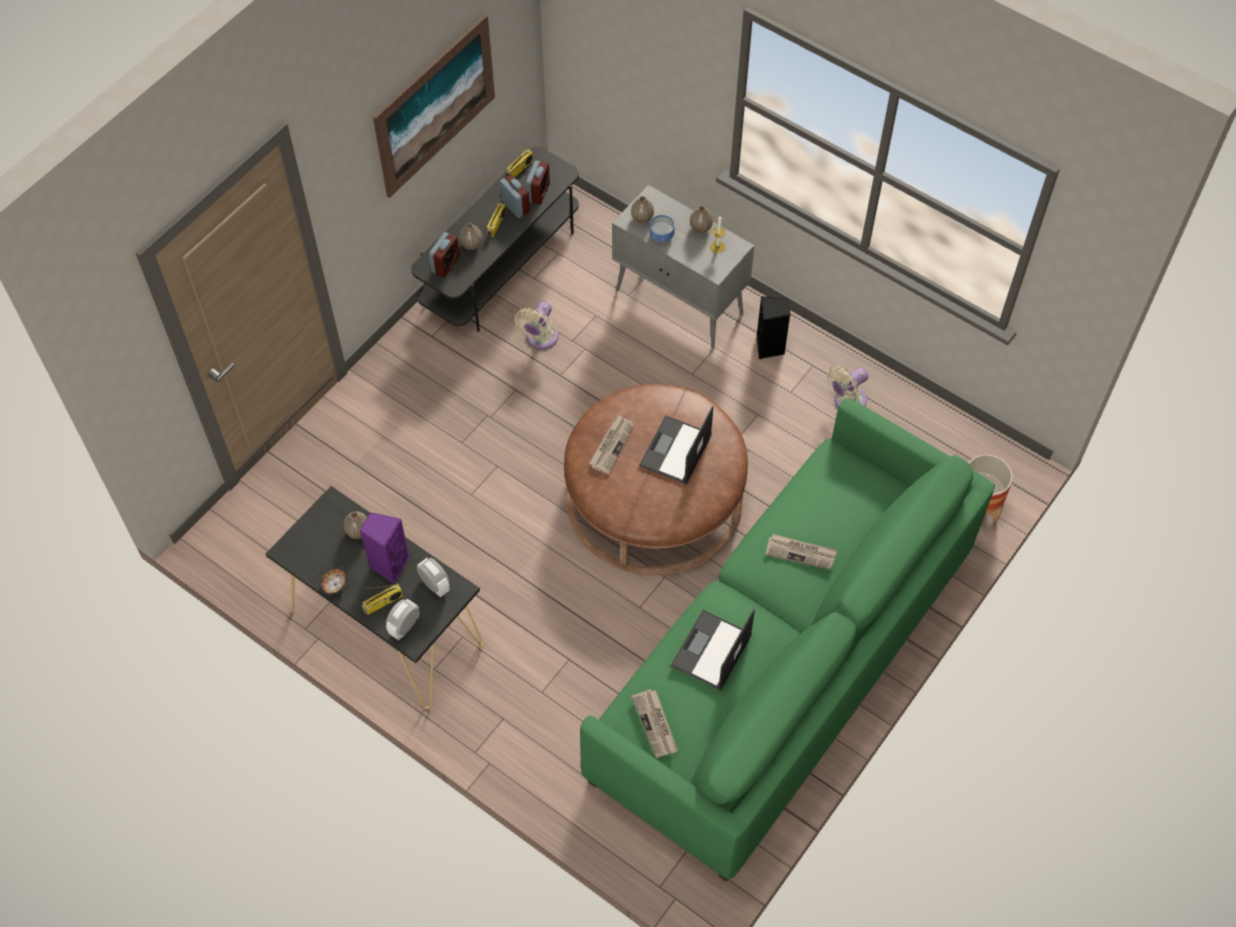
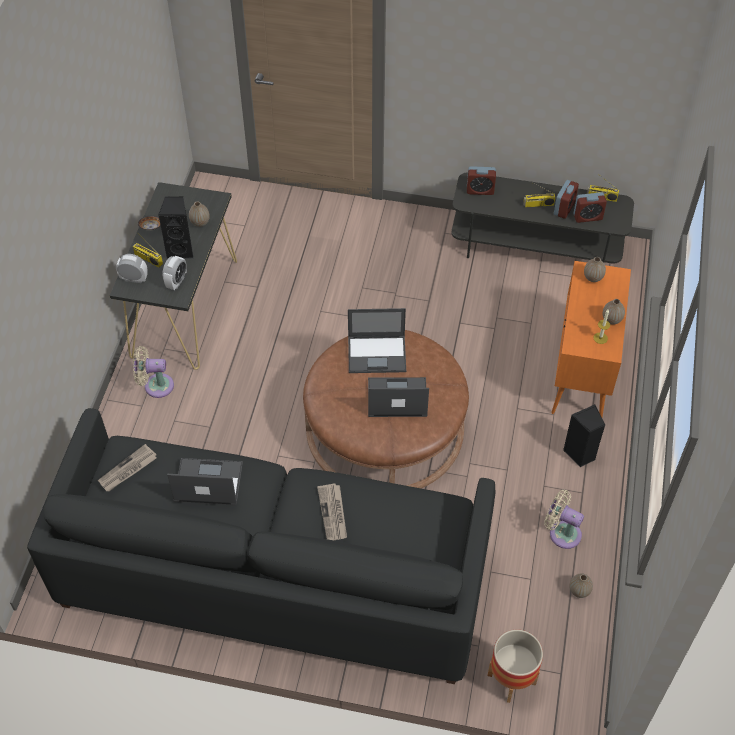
camera: 65 degrees right, 5 degrees down
purple speaker [360,512,410,584] -> black speaker [158,197,193,259]
picture [373,15,495,198] -> none
vase [459,223,482,250] -> vase moved to [569,573,593,598]
beige fan [515,302,558,349] -> beige fan moved to [133,346,174,398]
green sofa [580,398,995,882] -> black sofa [27,408,496,684]
newspaper [589,414,634,474] -> laptop [348,308,406,373]
grey cabinet [612,185,754,349] -> orange cabinet [551,261,631,417]
bowl [649,215,675,242] -> none

